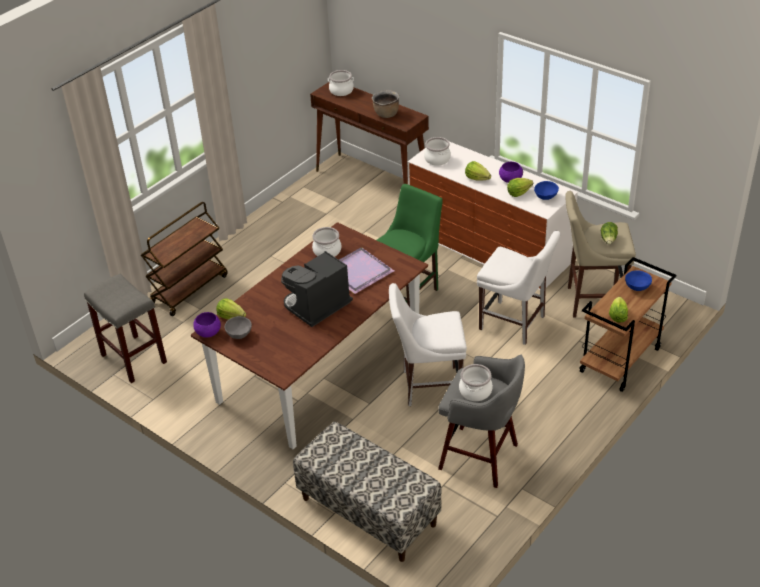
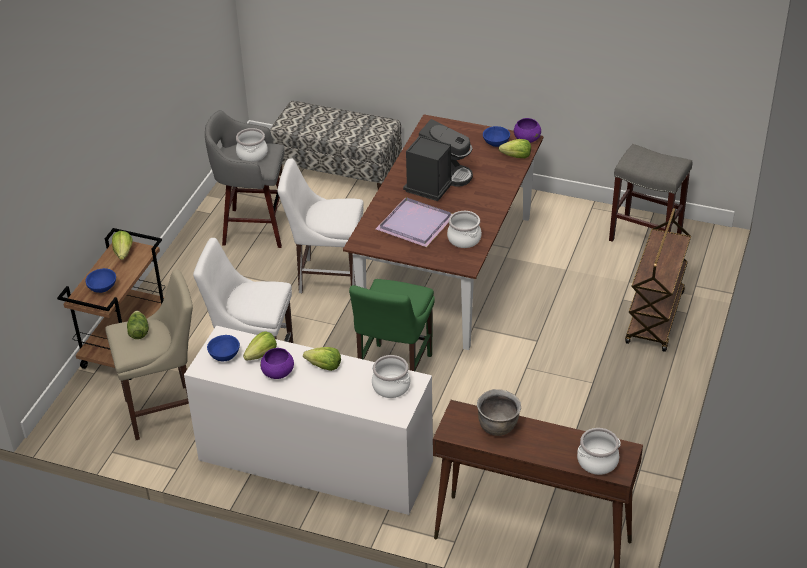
camera: 160 degrees right, 0 degrees up
grey bowl [225,316,252,339] -> blue bowl [483,126,510,147]
white chair [389,283,467,406] -> white chair turned 150 degrees counterclockwise [278,158,364,293]

